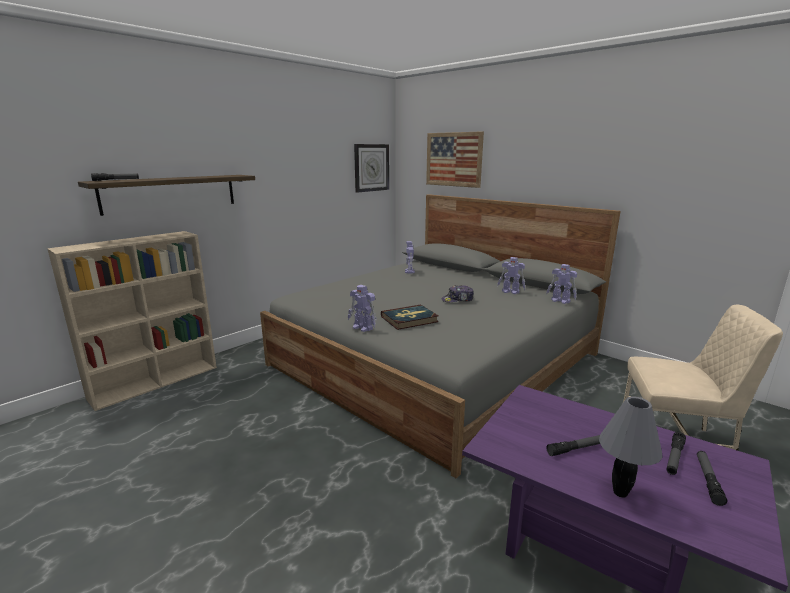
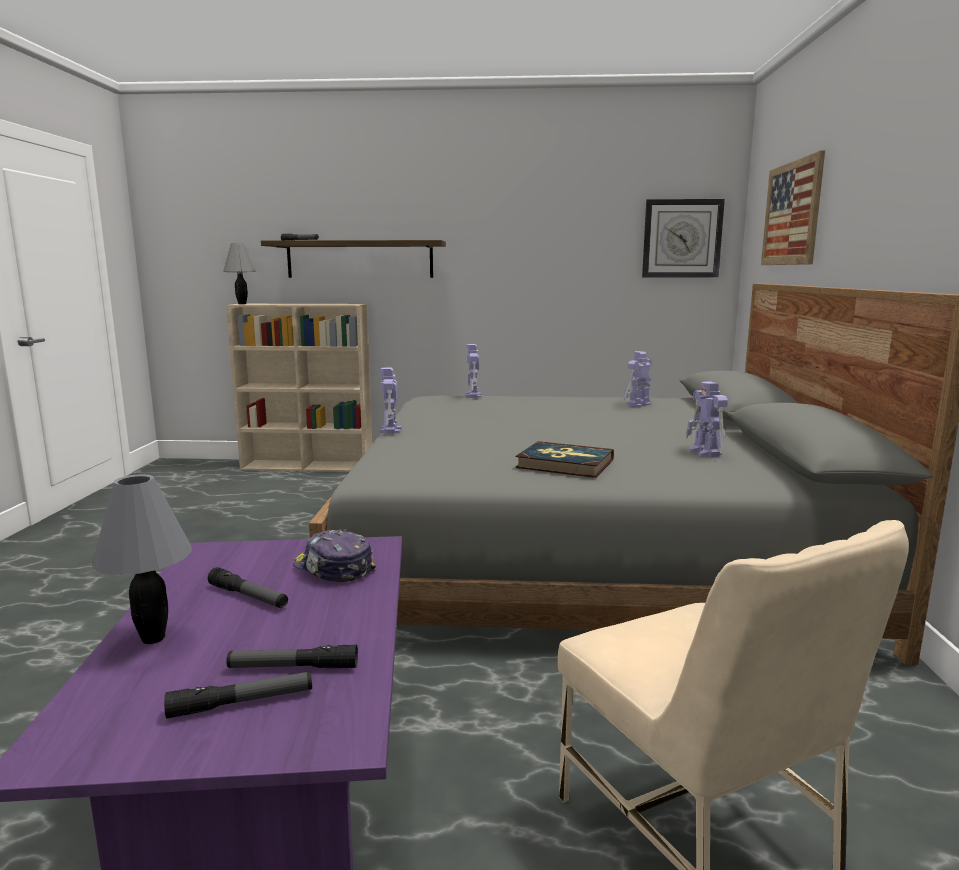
camera: 50 degrees right, 5 degrees down
book [381,304,439,330] -> book moved to [515,441,614,478]
cap [441,285,474,302] -> cap moved to [293,529,376,582]
toy robot [546,264,577,304] -> toy robot moved to [465,344,481,398]
none -> grey table lamp [223,243,256,304]

